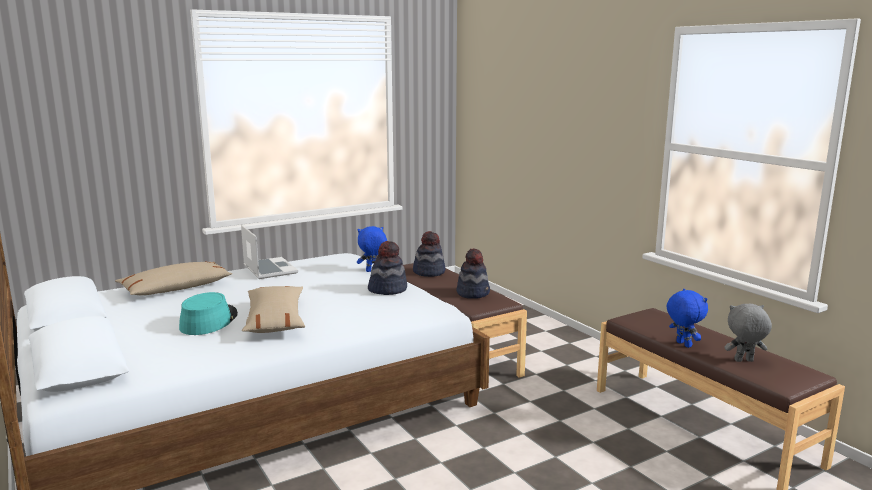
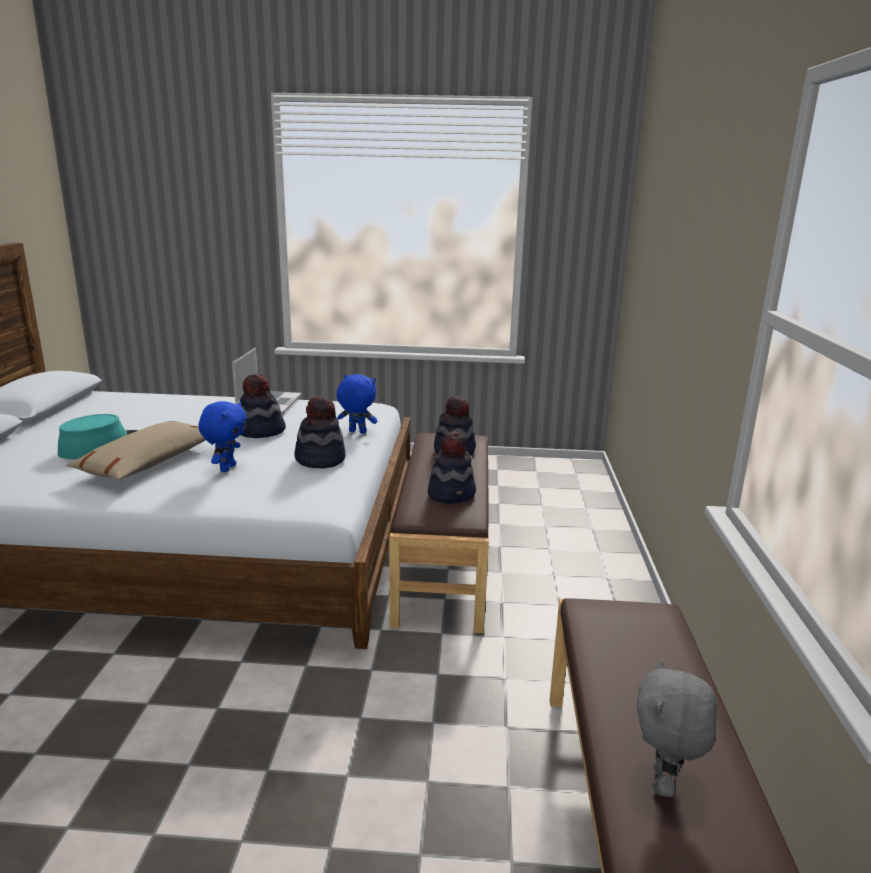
camera: 35 degrees right, 5 degrees up
beige pillow [115,261,232,296] -> none
blue plush toy [667,289,708,348] -> blue plush toy moved to [198,401,247,472]
grey plush toy [724,304,772,362] -> grey plush toy turned 105 degrees counterclockwise [637,659,717,797]
none -> hat [240,374,286,438]

